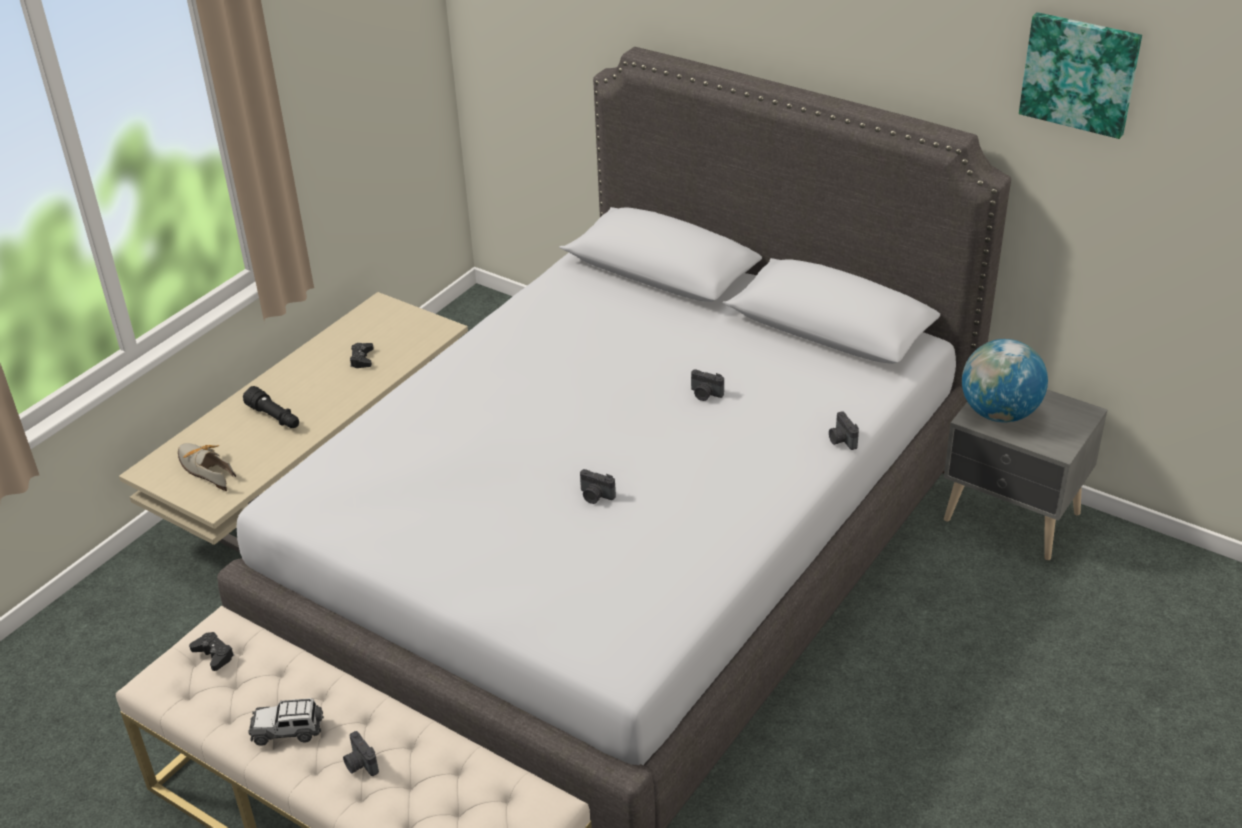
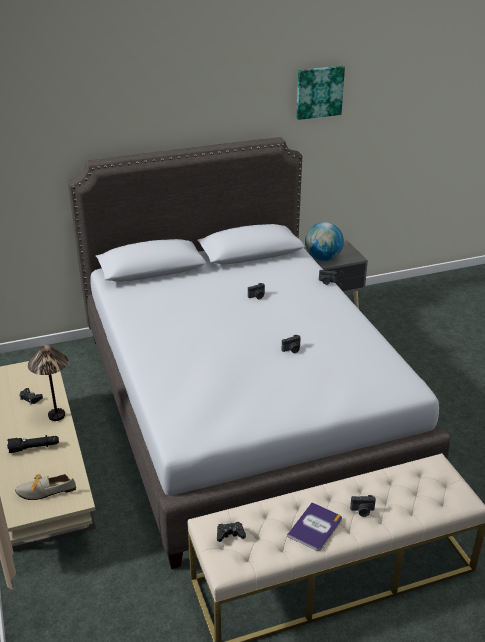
camera: 55 degrees left, 5 degrees down
toy car [248,698,324,746] -> book [287,502,342,551]
none -> table lamp [28,345,68,421]

